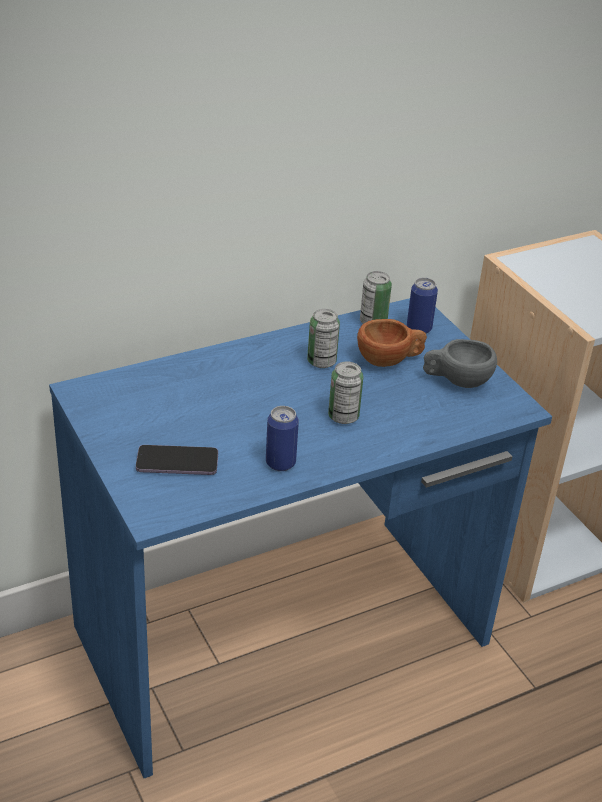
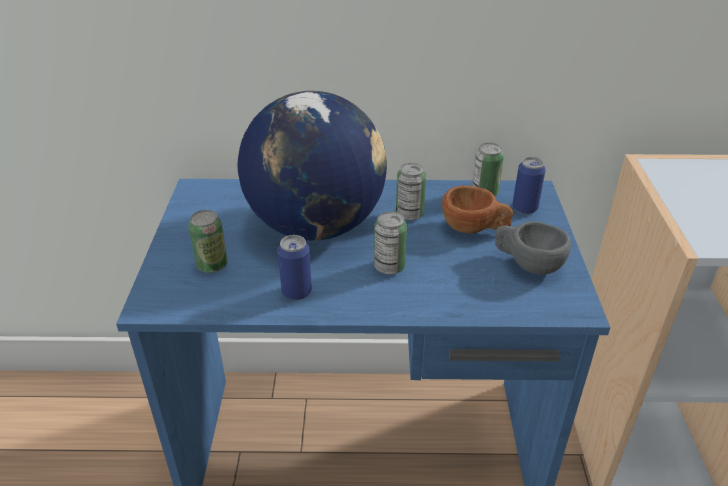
camera: 30 degrees right, 0 degrees up
phone [136,445,218,475] -> can [189,210,228,273]
none -> globe [238,91,387,241]

